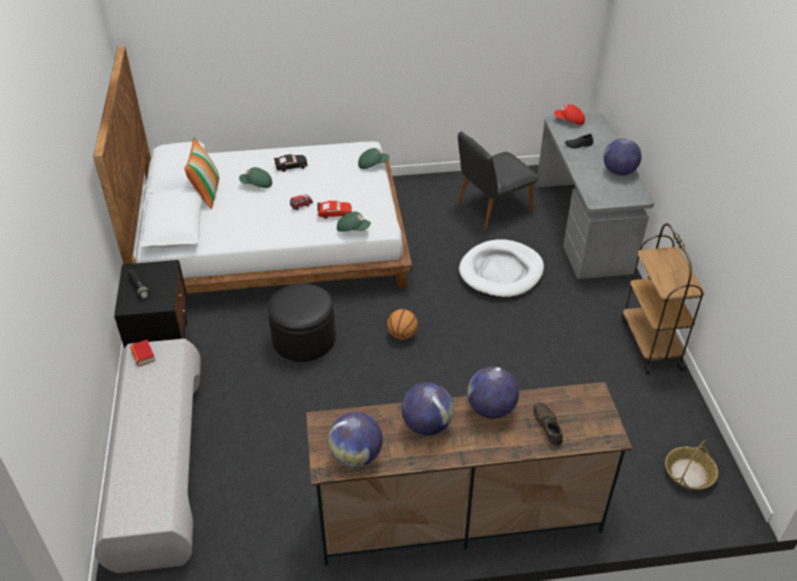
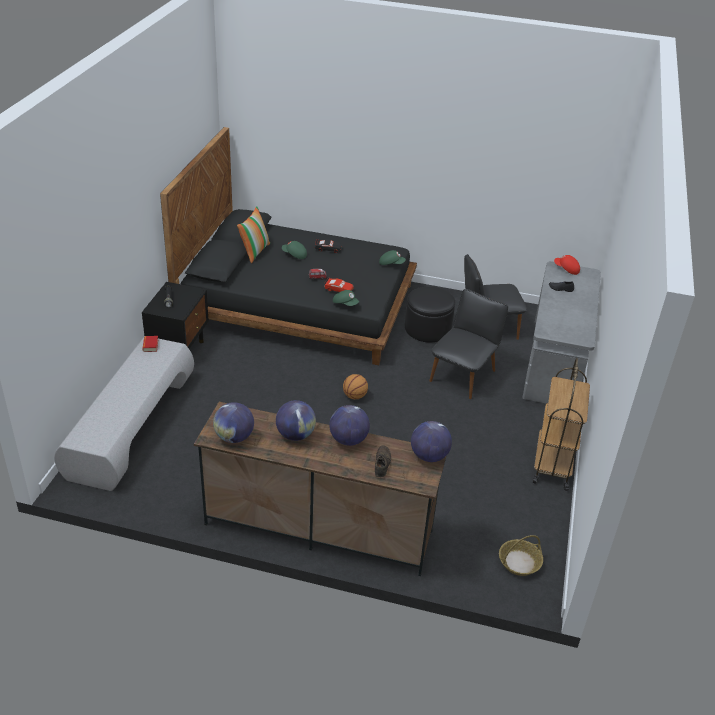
camera: 20 degrees right, 5 degrees down
white bed [93,46,412,293] -> black bed [160,127,417,365]
black ottoman [267,283,336,362] -> black ottoman moved to [405,286,455,343]
white dog bed [459,239,544,298] -> black chair [429,289,508,399]
globe [604,138,641,176] -> globe moved to [411,421,452,462]

